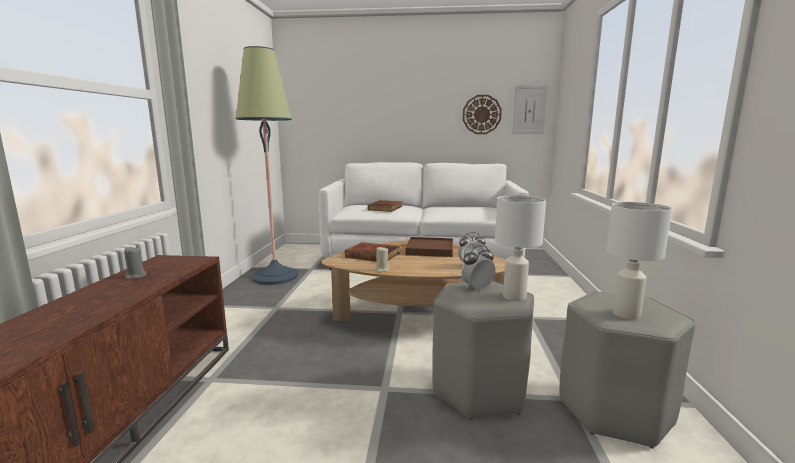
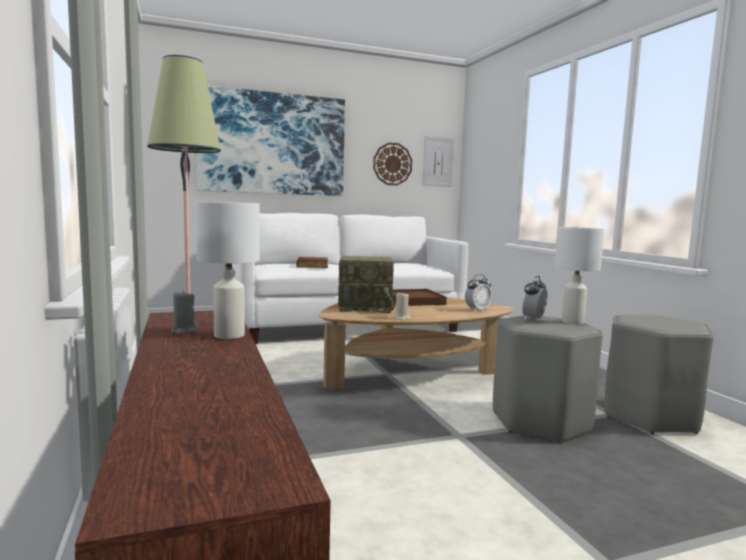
camera: 25 degrees left, 5 degrees down
book [345,242,400,262] -> radio [338,256,395,313]
white table lamp [606,202,672,320] -> white table lamp moved to [196,202,260,339]
none -> picture [195,85,345,196]

